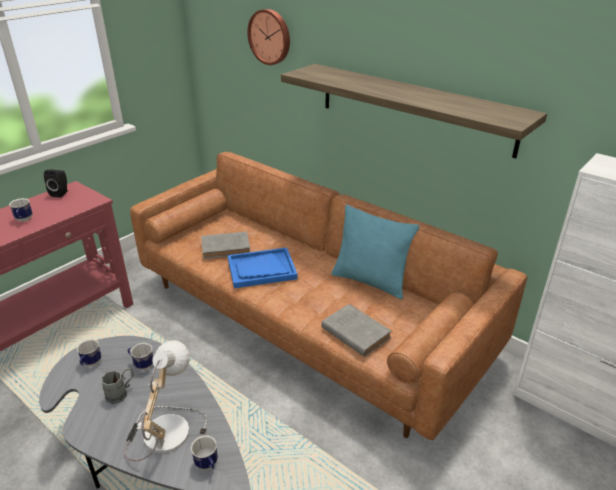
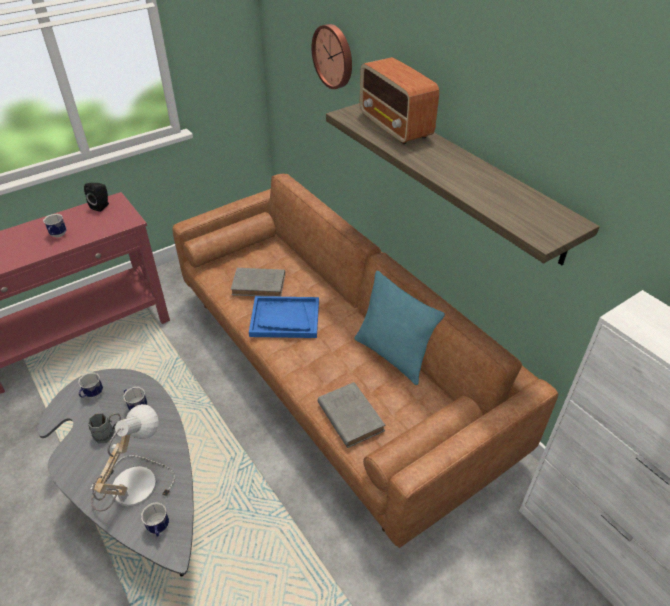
camera: 15 degrees right, 10 degrees up
none -> radio [360,57,439,144]

